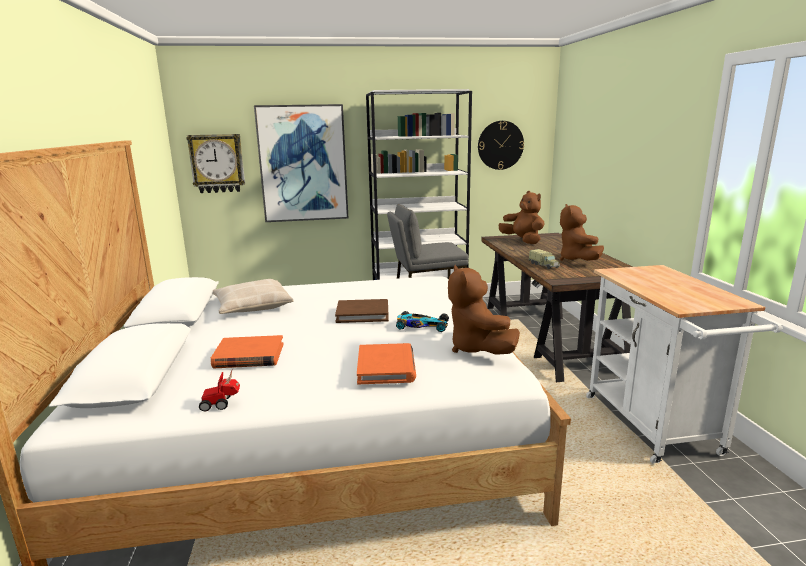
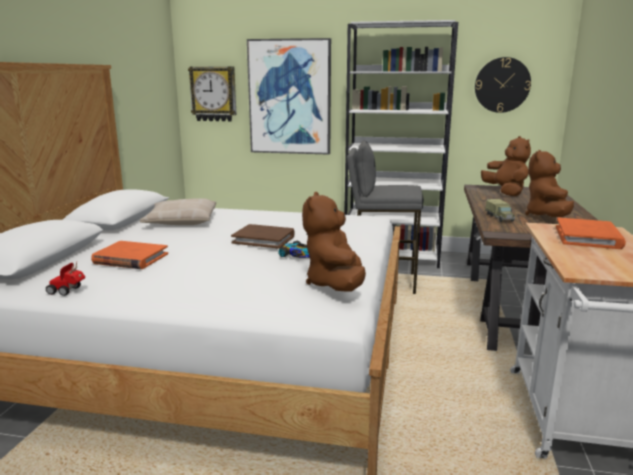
camera: 20 degrees right, 0 degrees up
orange book [357,343,416,384] -> orange book moved to [556,217,626,249]

